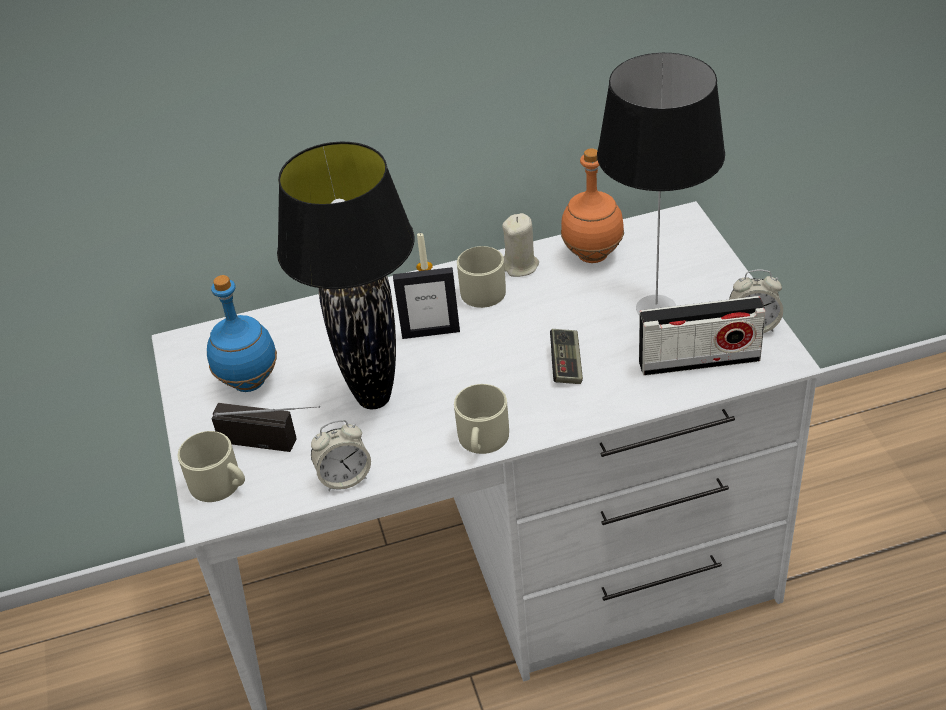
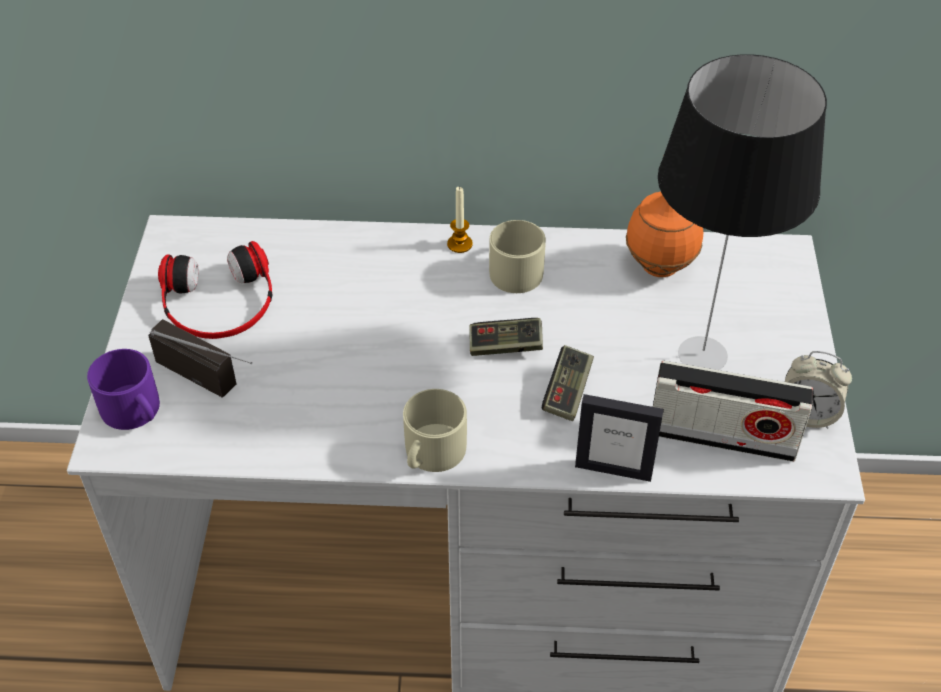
camera: 15 degrees right, 5 degrees up
beige mug [178,431,245,502] -> purple mug [87,349,160,430]
blue bottle [207,275,277,392] -> headphones [158,241,273,339]
black table lamp [277,142,415,409] -> none
alarm clock [311,420,371,491] -> none
picture frame [393,267,460,339] -> picture frame moved to [575,394,664,482]
beige candle [502,213,539,277] -> none
none -> game controller [469,318,543,356]

